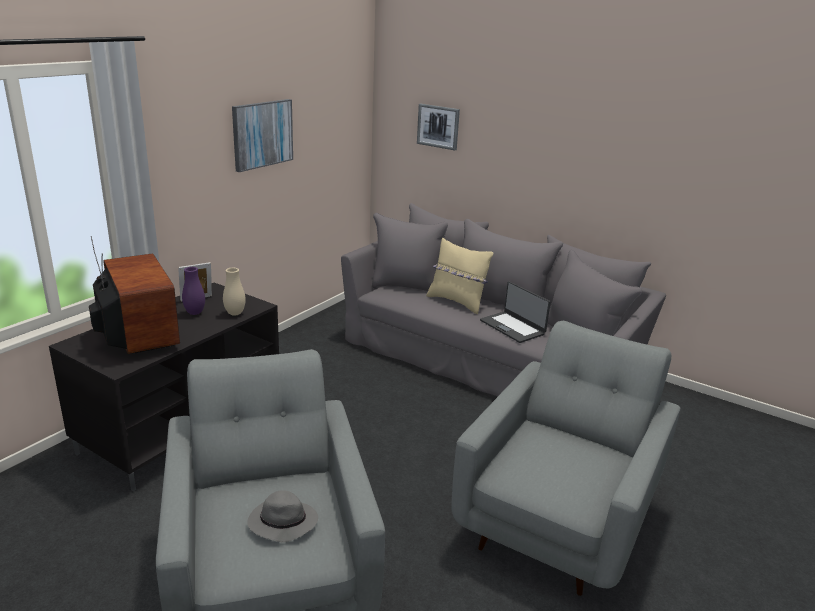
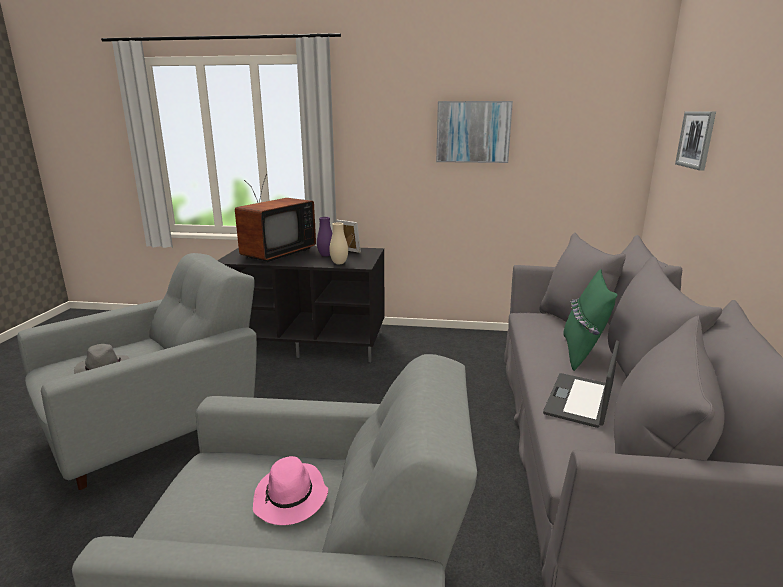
camera: 65 degrees right, 5 degrees down
beige pillow [426,238,494,314] -> green pillow [563,269,617,371]
none -> pink hat [253,456,328,525]

